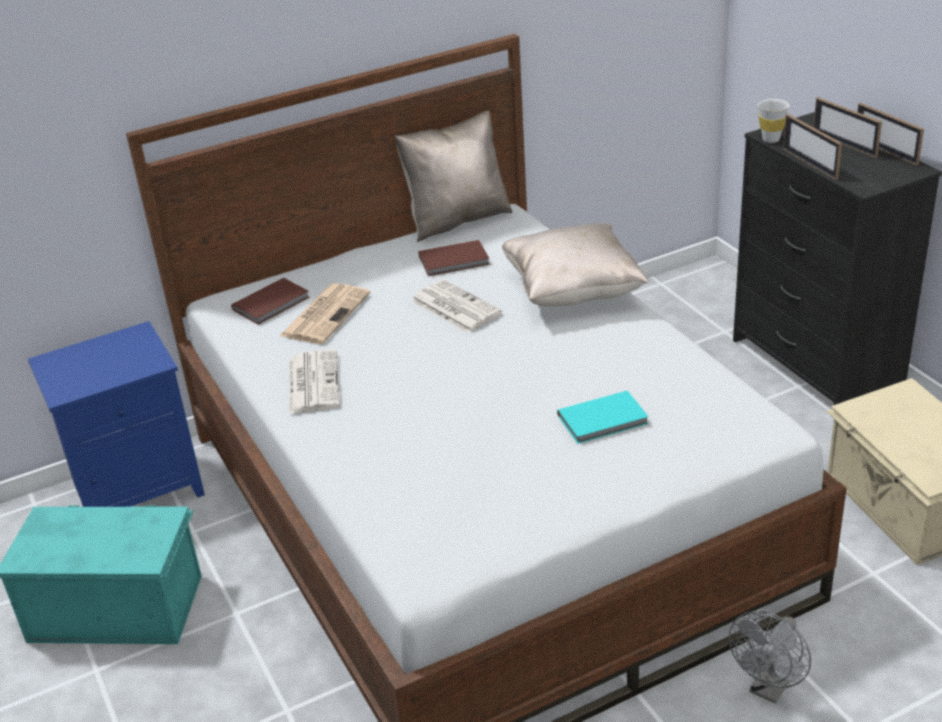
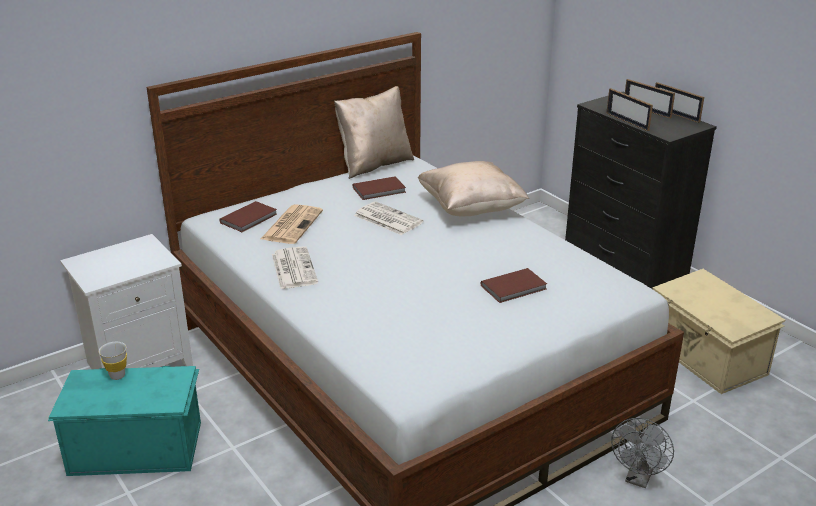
camera: 10 degrees left, 5 degrees down
blue nightstand [28,321,205,507] -> white nightstand [60,234,193,369]
turquoise book [557,391,649,444] -> brown book [481,268,547,303]
white cup [758,99,789,143] -> white cup moved to [99,342,127,380]

